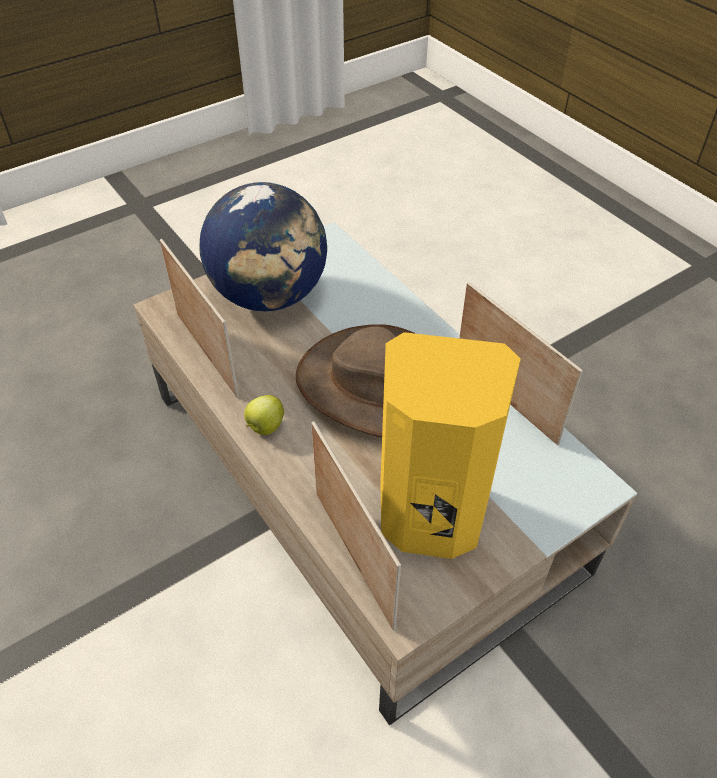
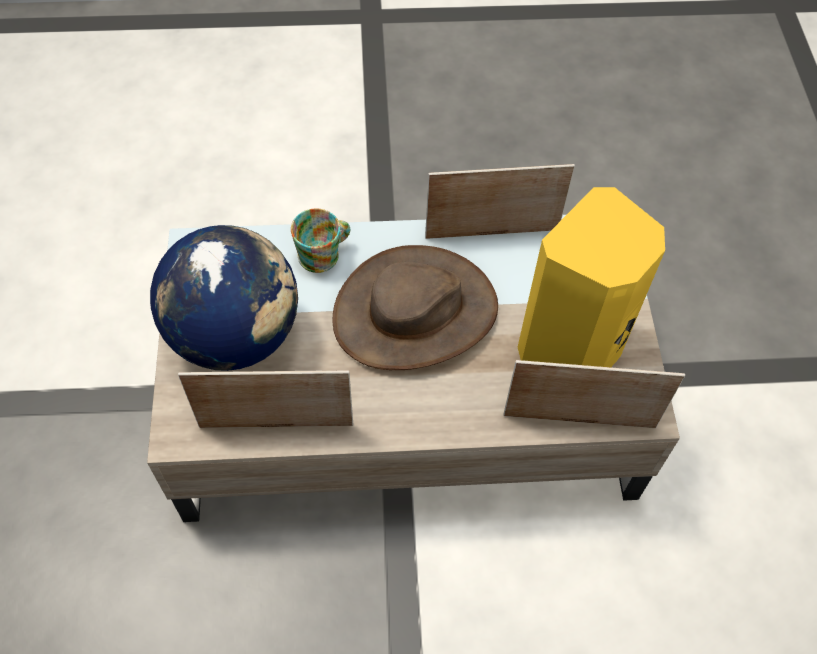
camera: 60 degrees left, 10 degrees up
apple [244,395,284,435] -> none
none -> mug [291,209,350,273]

